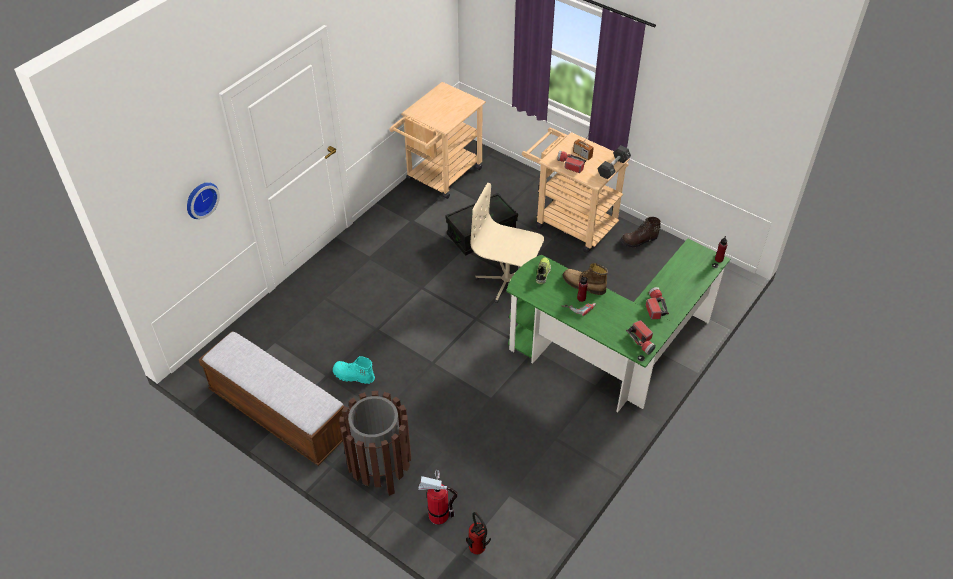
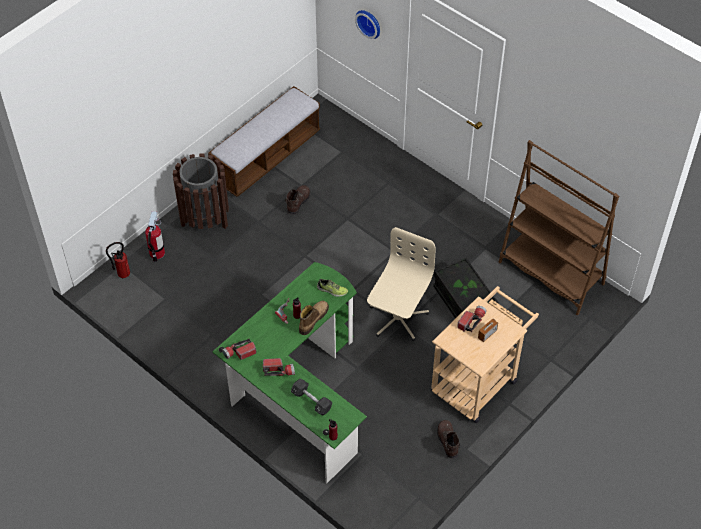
camera: 95 degrees right, 5 degrees up
turquoise boot [333,356,375,384] -> brown boot [285,185,311,215]
beige cart [389,82,486,199] -> brown bookcase [498,140,619,316]
black dumbbell [597,146,631,179] -> black dumbbell moved to [291,379,332,415]

